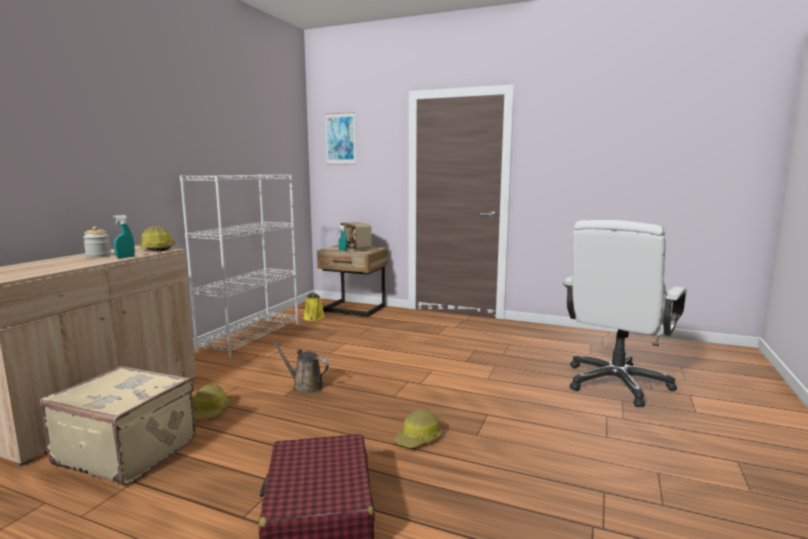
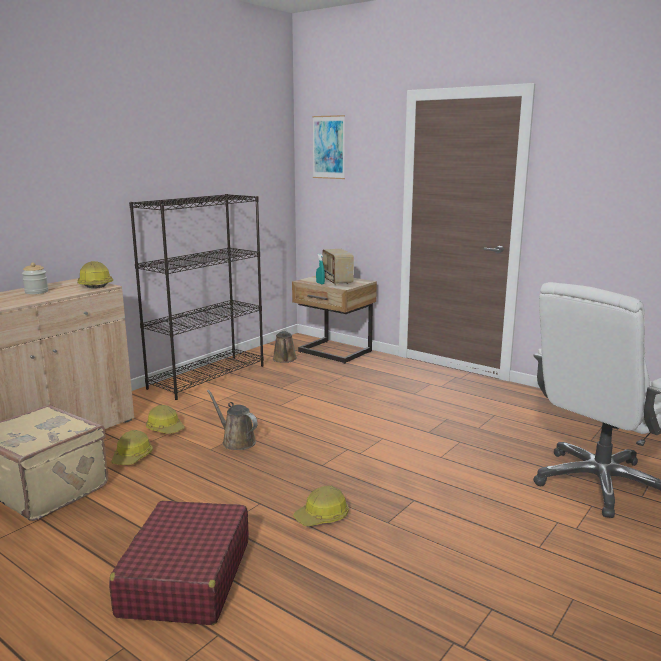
camera: 15 degrees right, 5 degrees up
turquoise spray bottle [113,215,135,258] -> none
white bookcase [180,174,298,358] -> black bookcase [129,194,264,400]
yellow watering can [304,293,325,321] -> brown watering can [273,330,297,363]
none -> hard hat [146,405,185,434]

